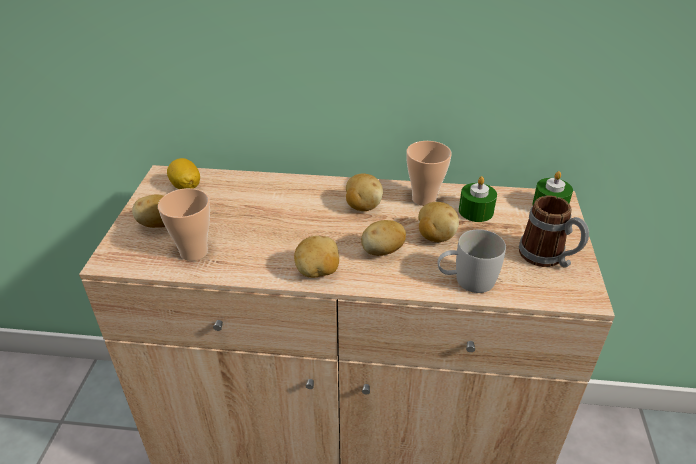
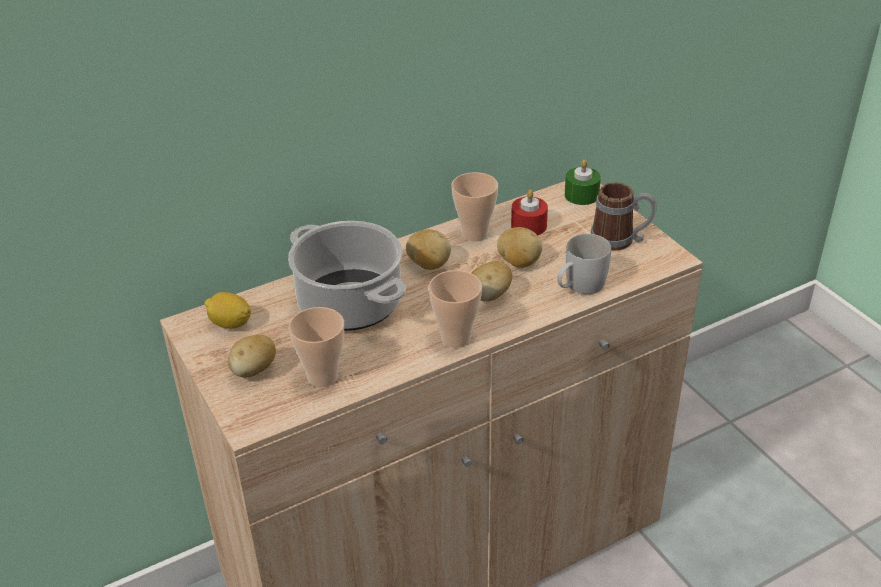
camera: 35 degrees left, 0 degrees up
potato [294,236,339,278] -> cup [429,270,482,348]
green candle [459,176,497,222] -> red candle [511,190,548,236]
none -> cooking pot [288,221,406,331]

